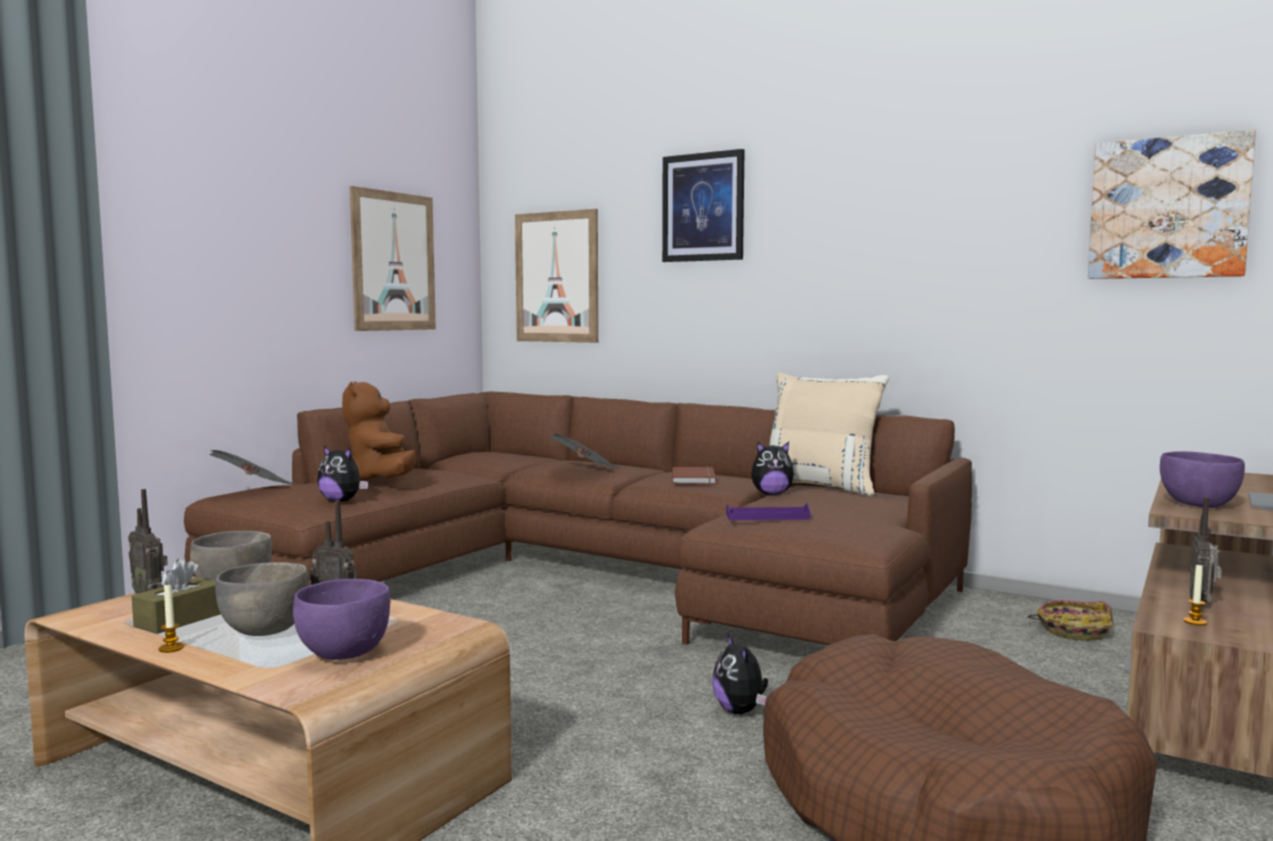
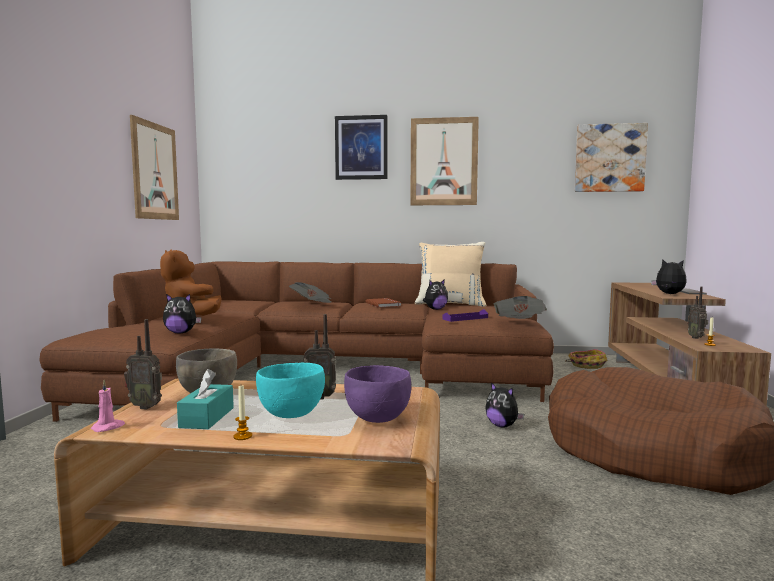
camera: 25 degrees left, 0 degrees up
brown tissue box [132,559,221,634] -> turquoise tissue box [177,369,234,429]
newspaper [210,450,296,484] -> newspaper moved to [494,296,547,319]
grey bowl [215,562,310,636] -> turquoise bowl [256,362,325,418]
picture [515,209,598,343] -> picture moved to [410,117,479,205]
purple bowl [1160,451,1245,508] -> plush toy [651,259,687,294]
none -> pink candle [91,380,125,432]

